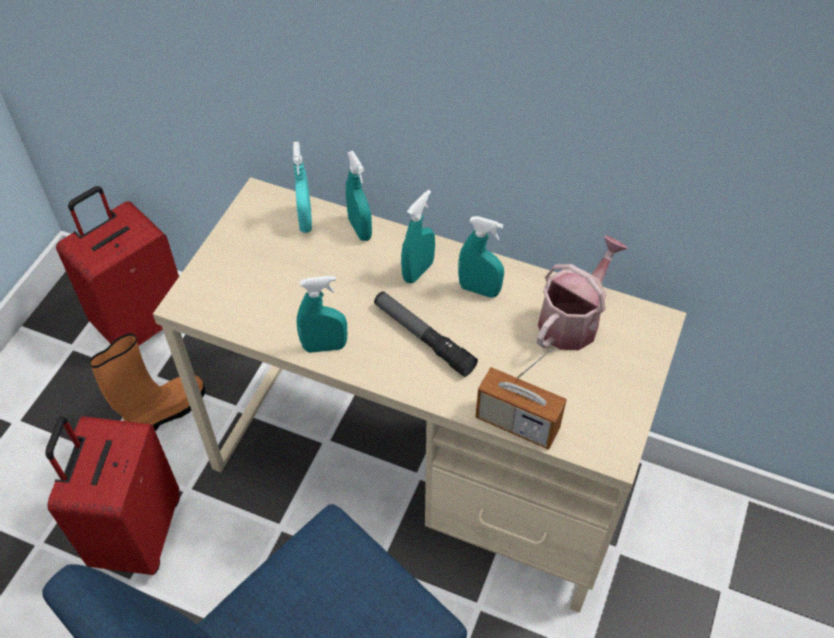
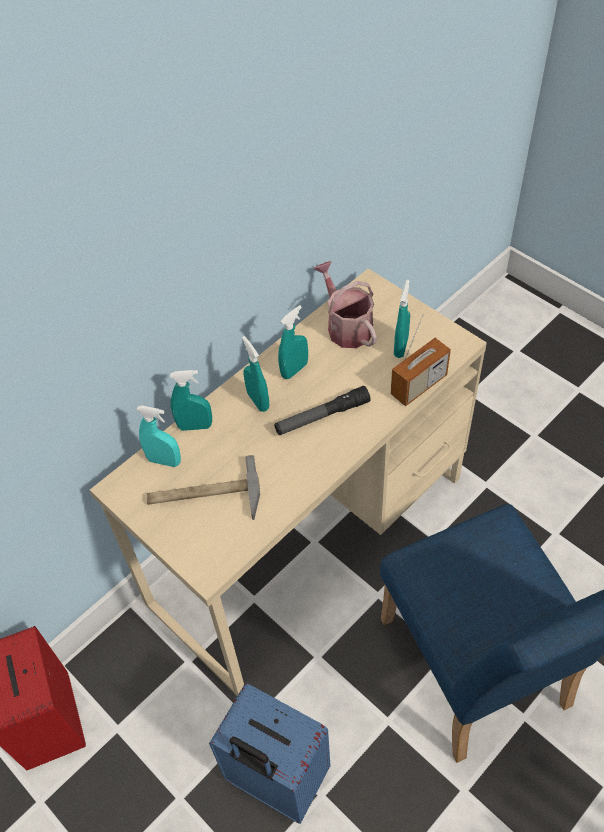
camera: 65 degrees left, 0 degrees up
red suitcase [45,416,180,575] -> blue suitcase [209,683,330,824]
orange boot [89,333,205,431] -> none
turquoise spray bottle [297,276,347,353] -> turquoise spray bottle moved to [394,280,410,358]
none -> hammer [147,455,260,520]

